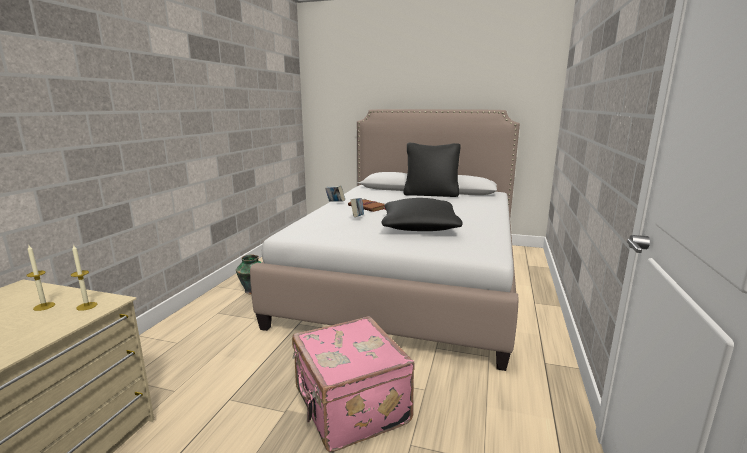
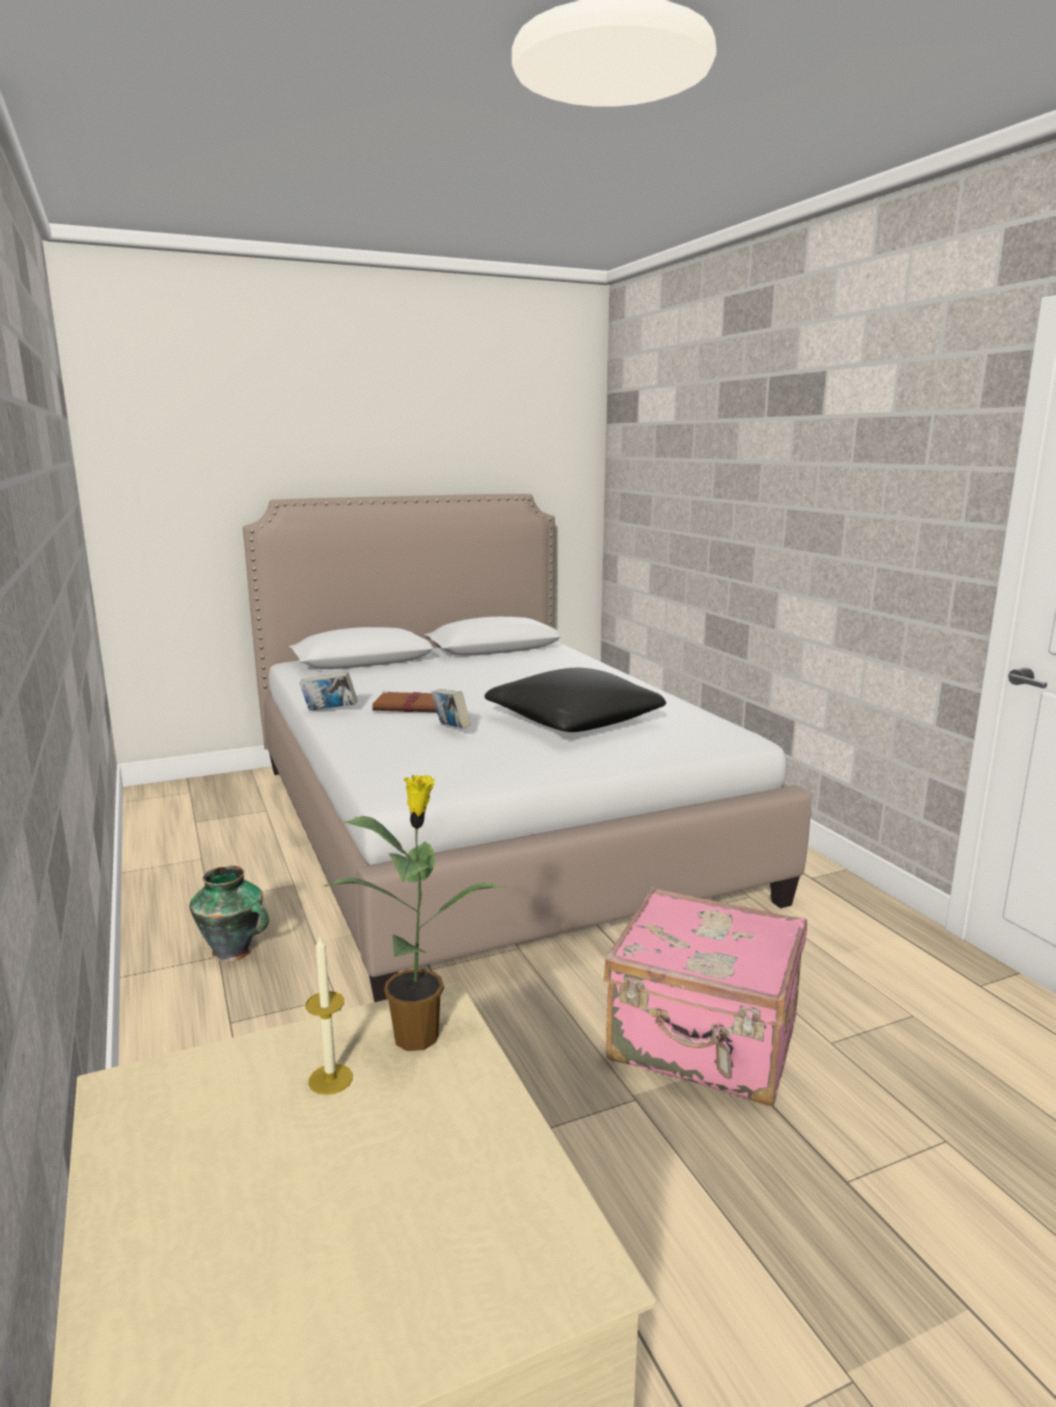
camera: 40 degrees left, 0 degrees up
candle [71,244,97,311] -> potted plant [323,775,506,1051]
black pillow [403,142,460,197] -> none

